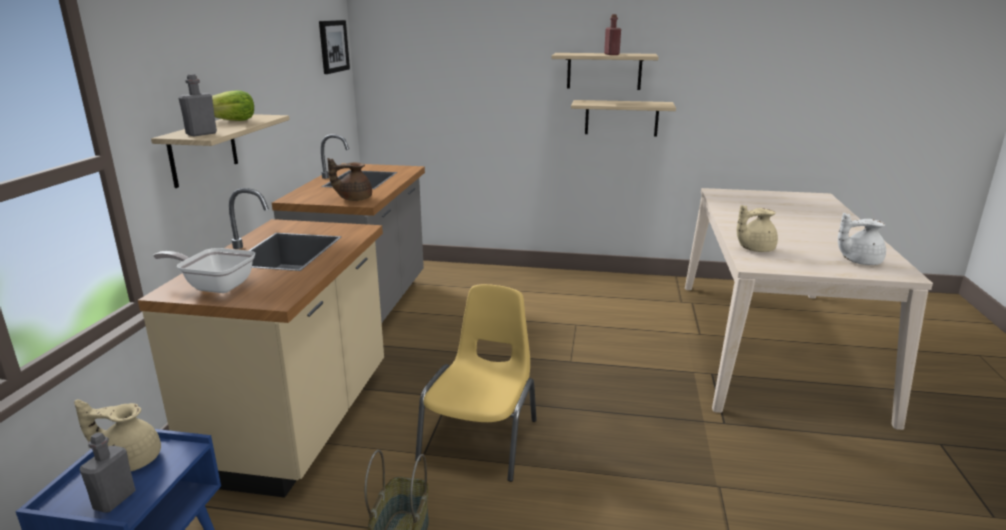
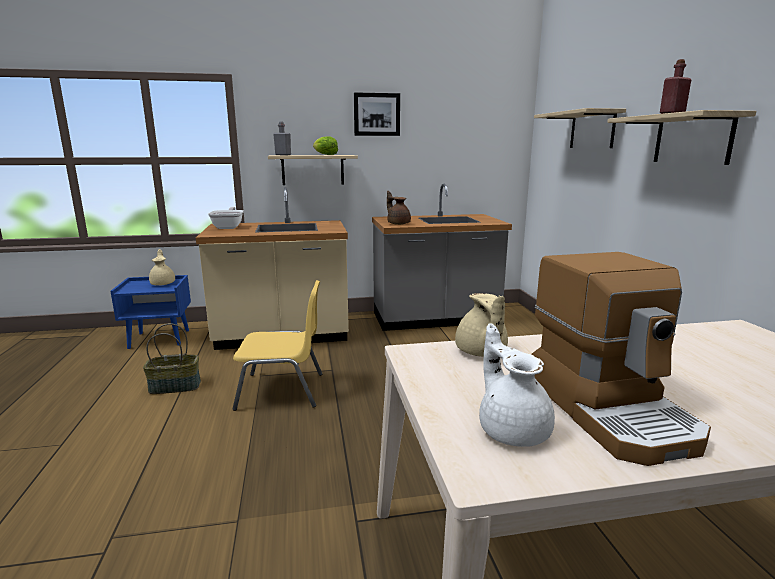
camera: 70 degrees right, 5 degrees down
grey bottle [80,432,136,513] -> none
picture [319,20,350,74] -> picture moved to [354,92,400,136]
shelf [571,100,676,136] -> shelf moved to [534,108,626,148]
beige teapot [737,205,778,252] -> beige teapot turned 150 degrees counterclockwise [455,293,508,357]
none -> coffee machine [531,252,711,466]

